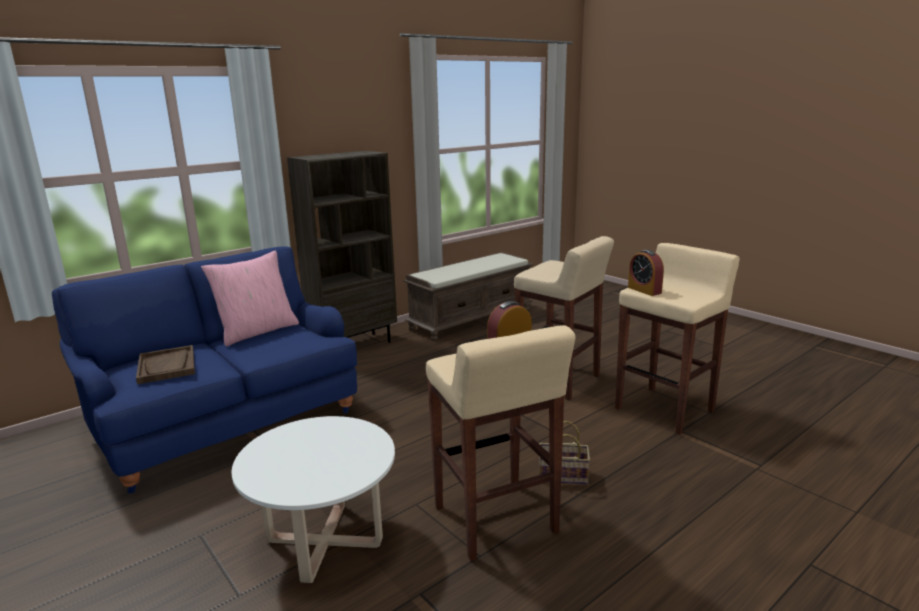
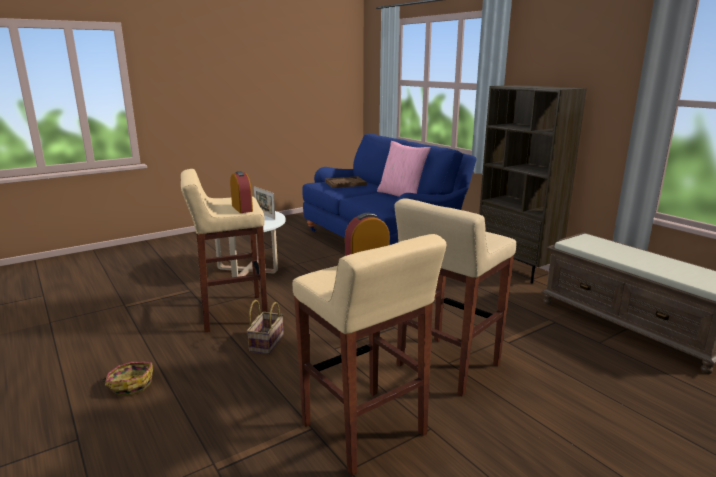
camera: 95 degrees right, 0 degrees up
none -> basket [102,362,153,396]
none -> picture frame [254,186,275,219]

